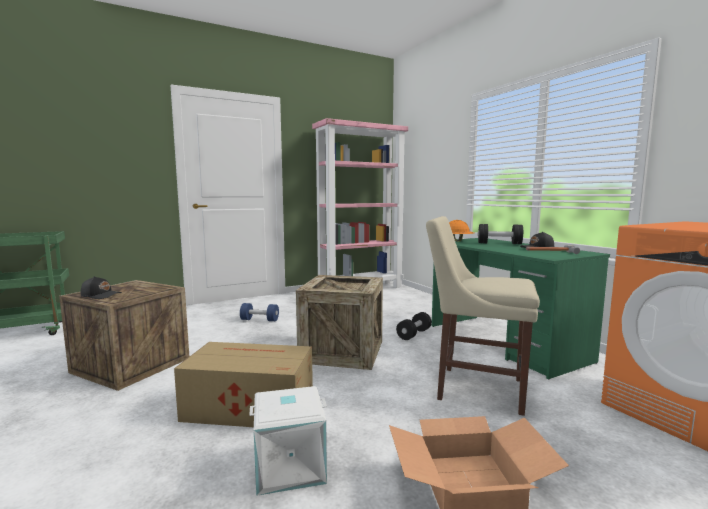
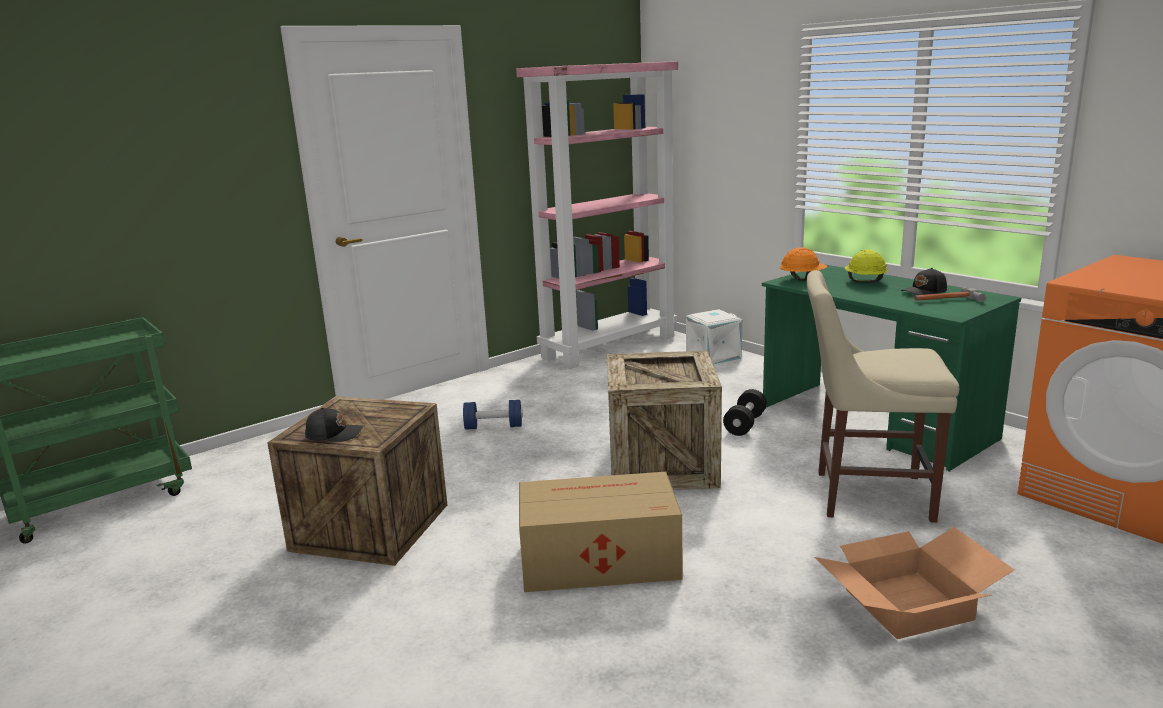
camera: 10 degrees left, 10 degrees up
white storage box [249,386,327,496] -> white storage box moved to [686,309,742,364]
black dumbbell [478,224,523,244] -> yellow hard hat [845,249,888,283]

